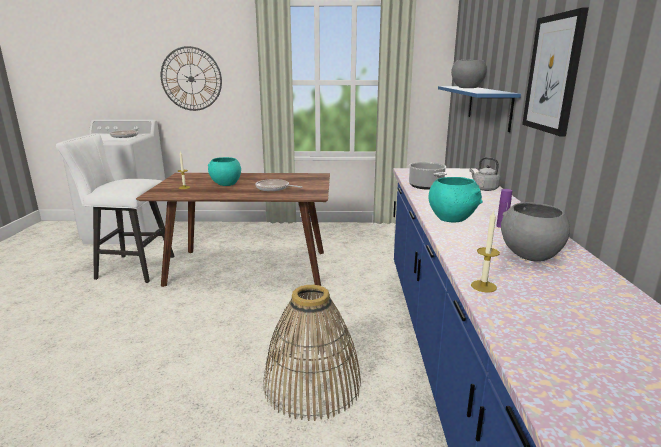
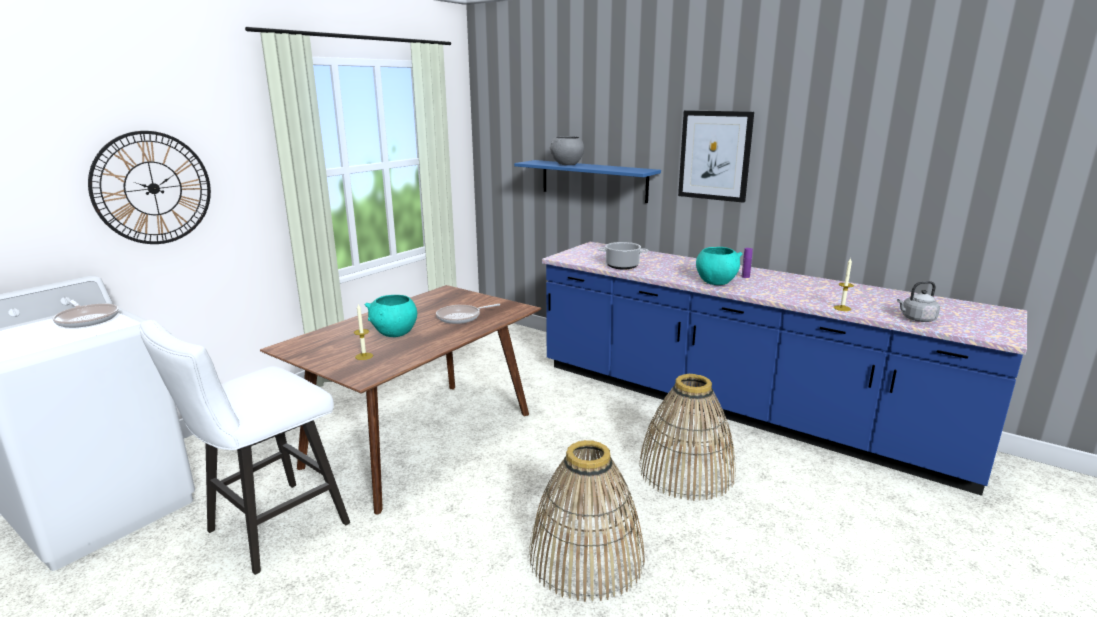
camera: 55 degrees left, 0 degrees up
grey kettle [470,157,500,191] -> grey kettle moved to [897,281,940,322]
grey bowl [501,202,570,262] -> none
none -> basket [529,440,645,602]

